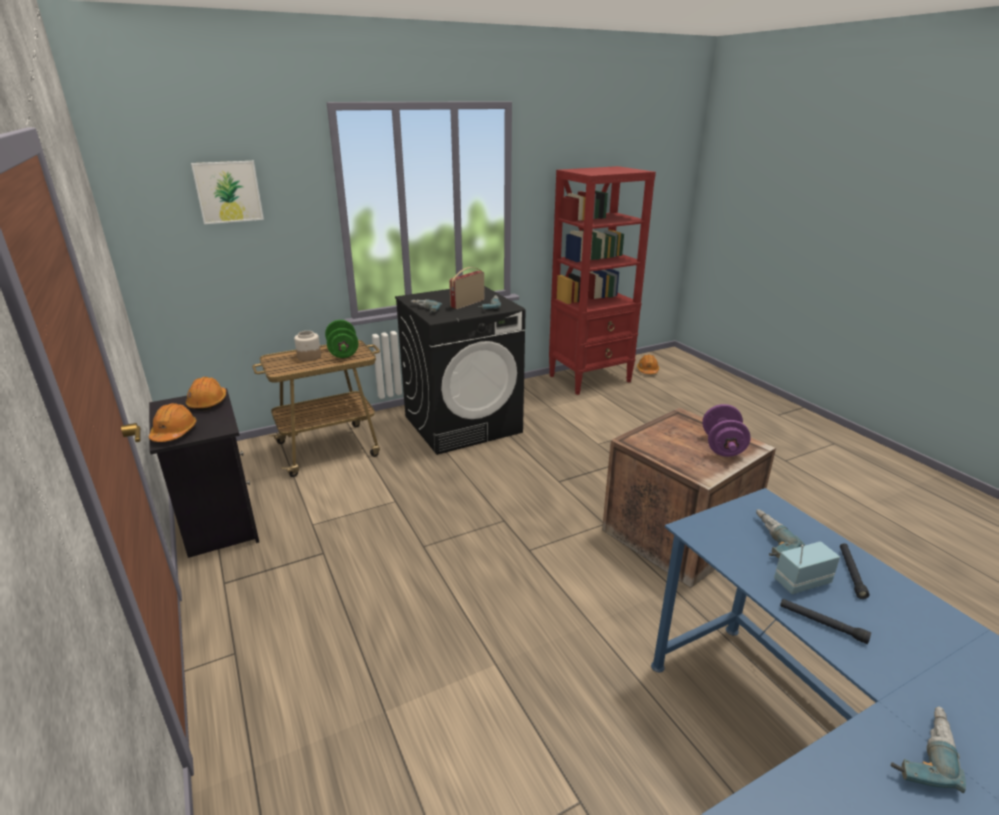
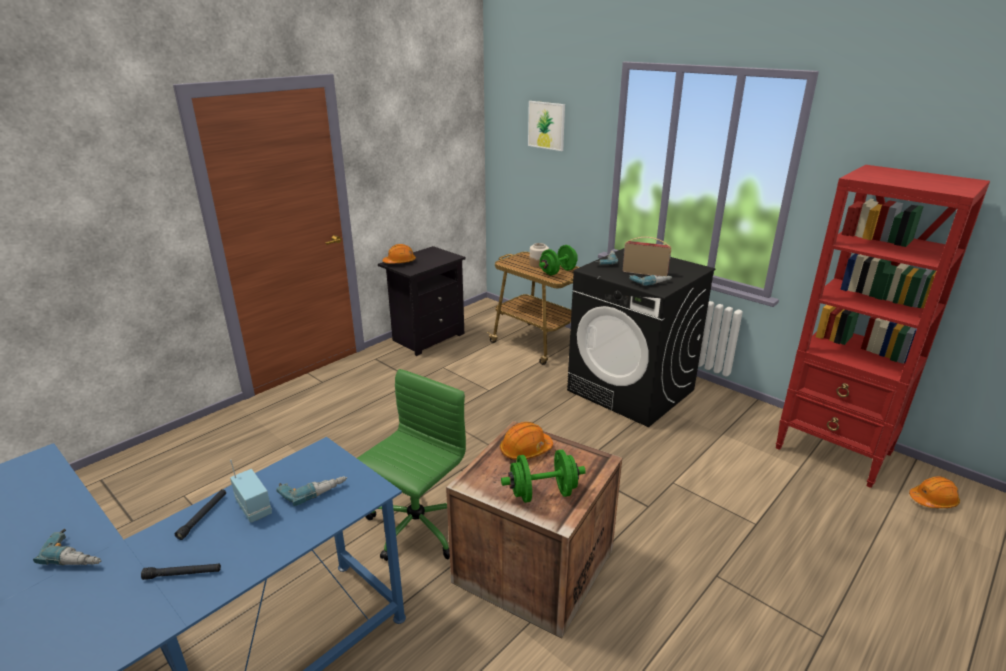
camera: 70 degrees right, 0 degrees up
orange hard hat [186,377,226,411] -> orange hard hat moved to [500,422,553,460]
purple dumbbell [702,404,751,457] -> green dumbbell [501,450,586,503]
black flashlight [840,543,869,599] -> black flashlight moved to [141,564,221,580]
none -> green office chair [357,369,466,561]

